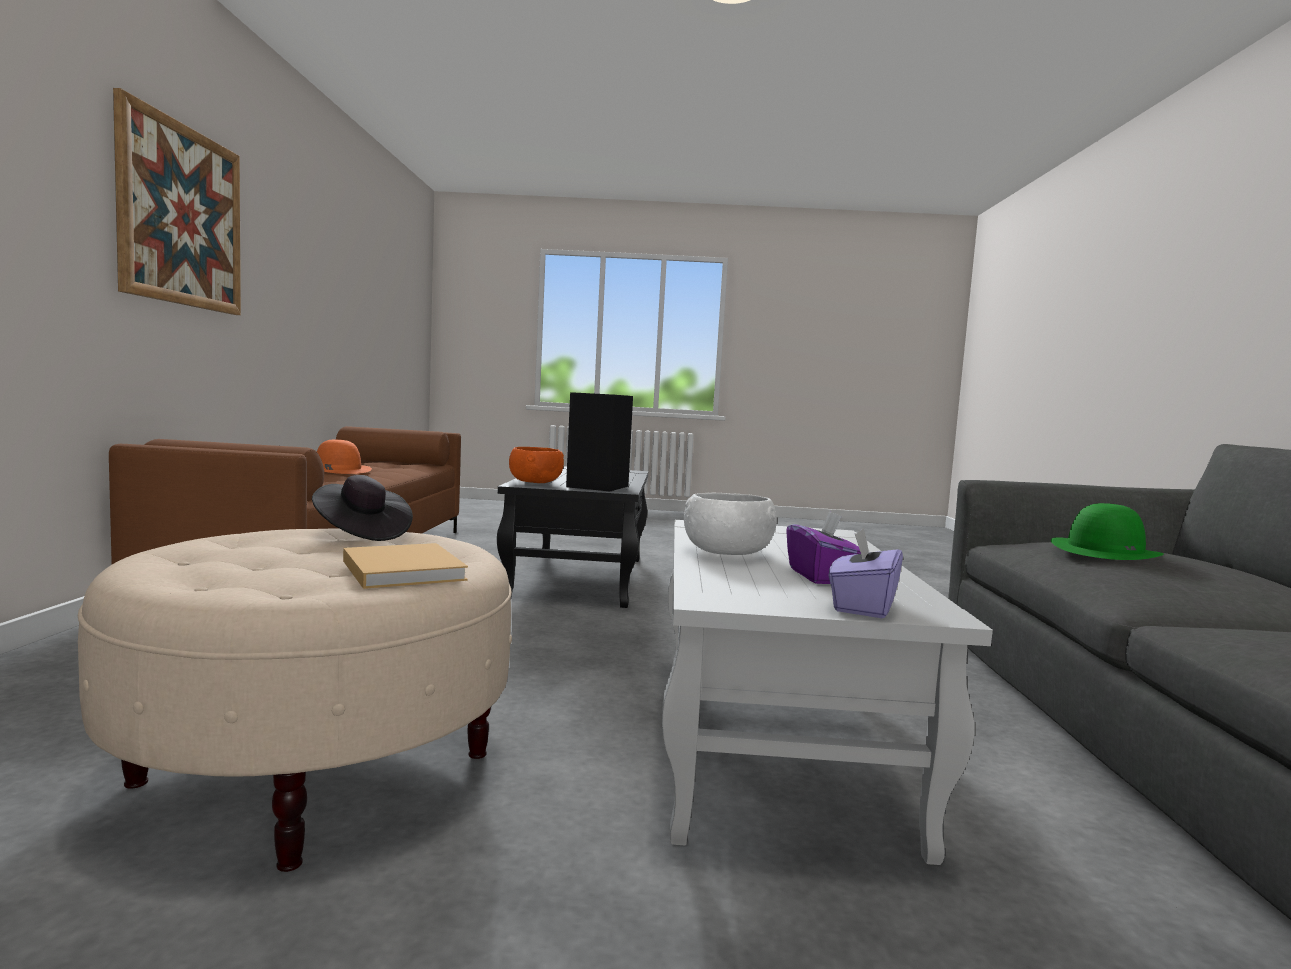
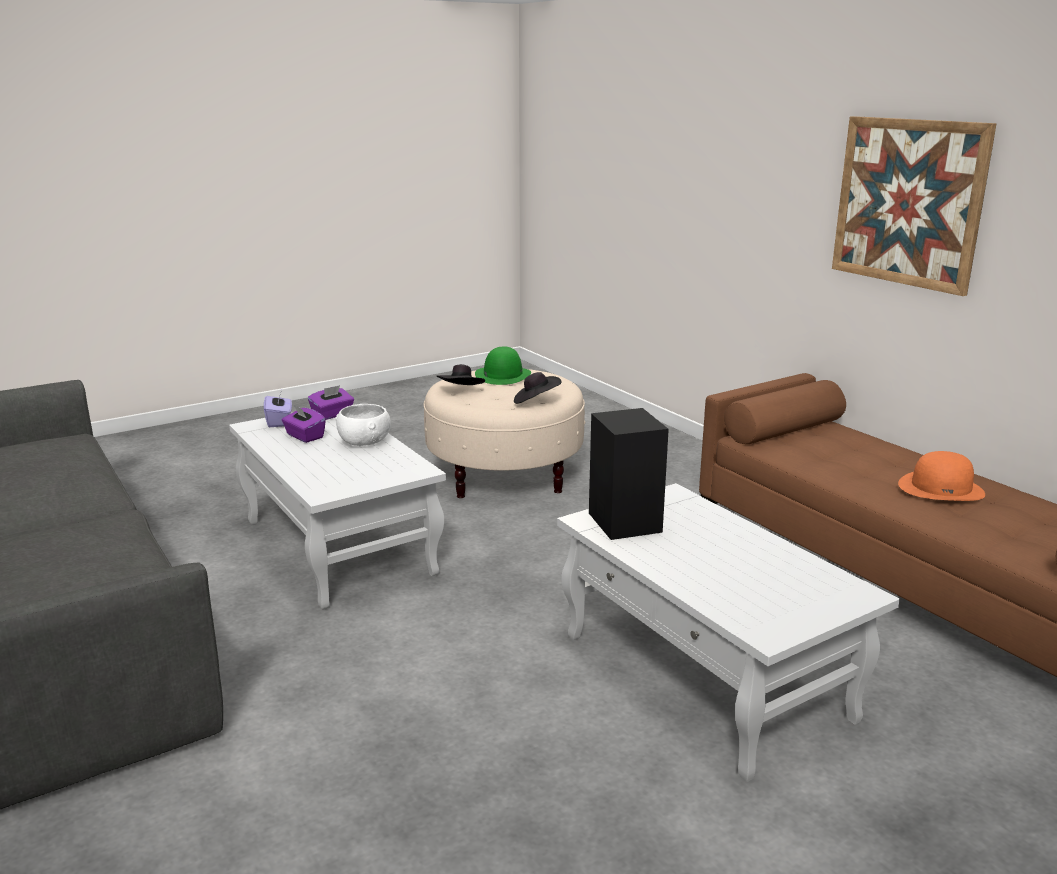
camera: 145 degrees right, 15 degrees up
beige book [343,543,468,589] -> black hat [437,364,485,385]
black coffee table [497,466,648,608] -> white coffee table [557,483,900,782]
orange bowl [509,447,564,483] -> none
green hat [1051,503,1164,560] -> green hat moved to [475,346,531,385]
none -> purple tissue box [308,385,354,420]

